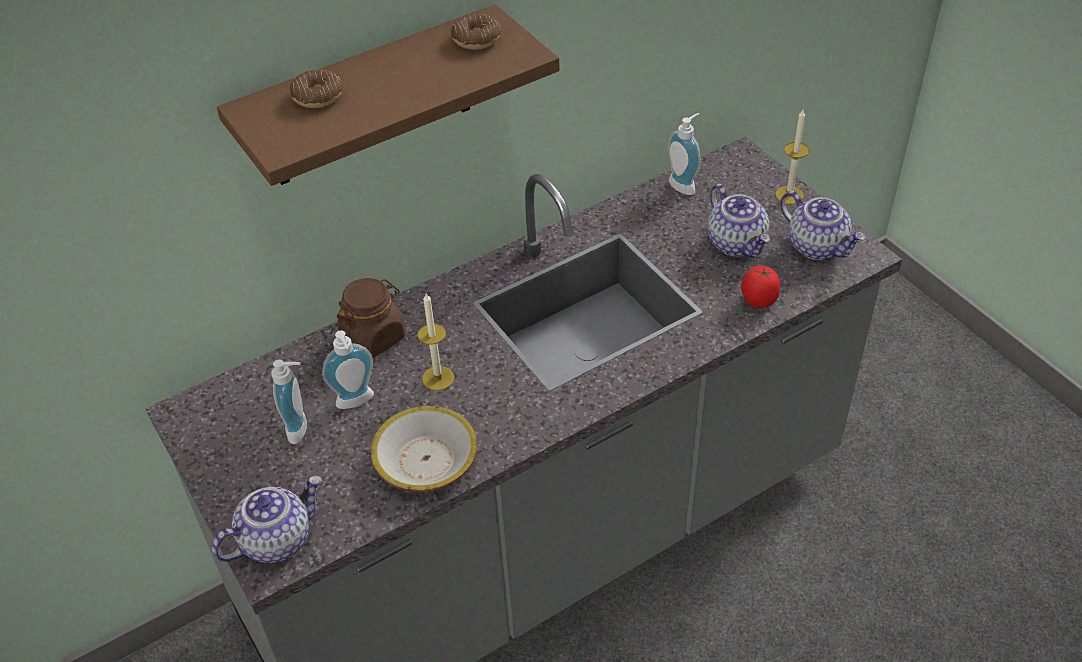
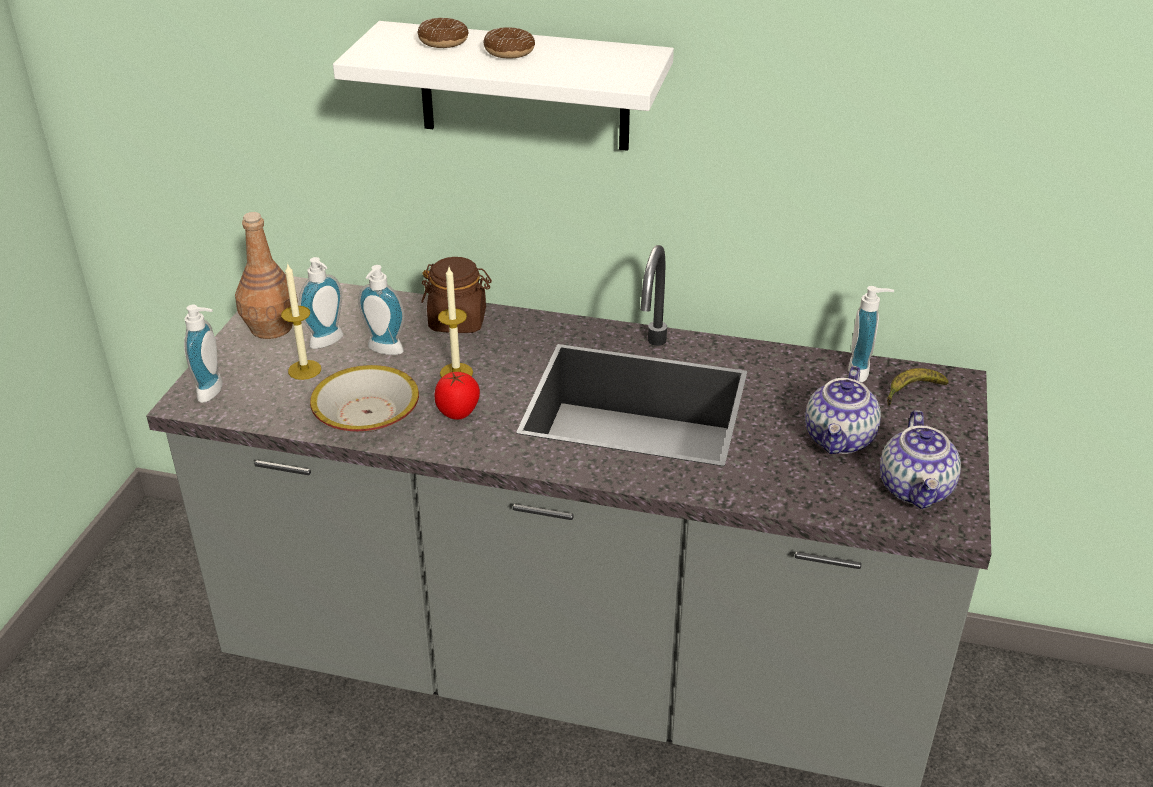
camera: 45 degrees right, 10 degrees down
teapot [212,476,322,563] -> soap dispenser [184,305,223,403]
brown shelf [217,4,560,186] -> white shelf [333,21,674,151]
donut [451,14,501,50] -> donut moved to [483,27,535,59]
tomato [741,265,780,308] -> tomato moved to [434,372,480,420]
candle [776,110,809,204] -> candle moved to [281,263,321,380]
none -> brown bottle [235,212,298,339]
none -> banana [887,368,949,406]

